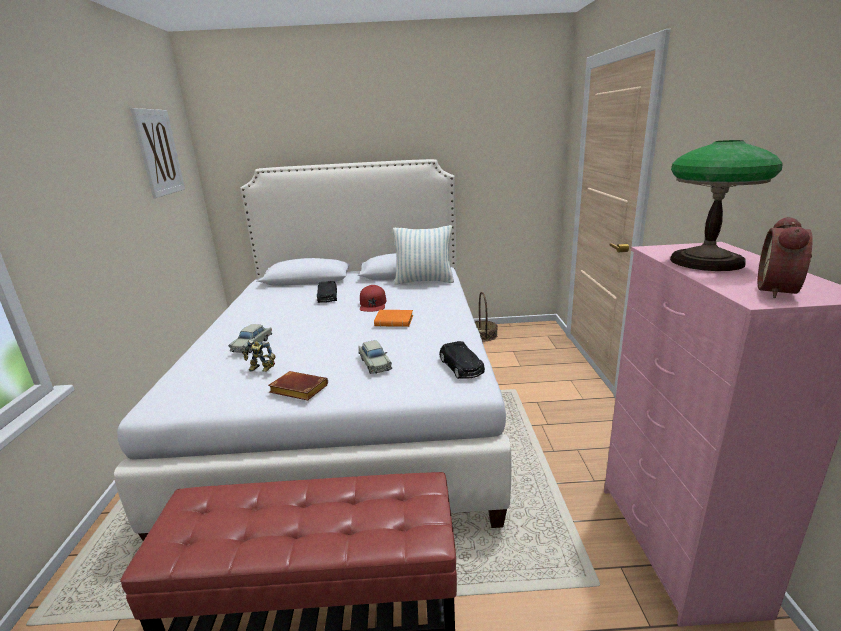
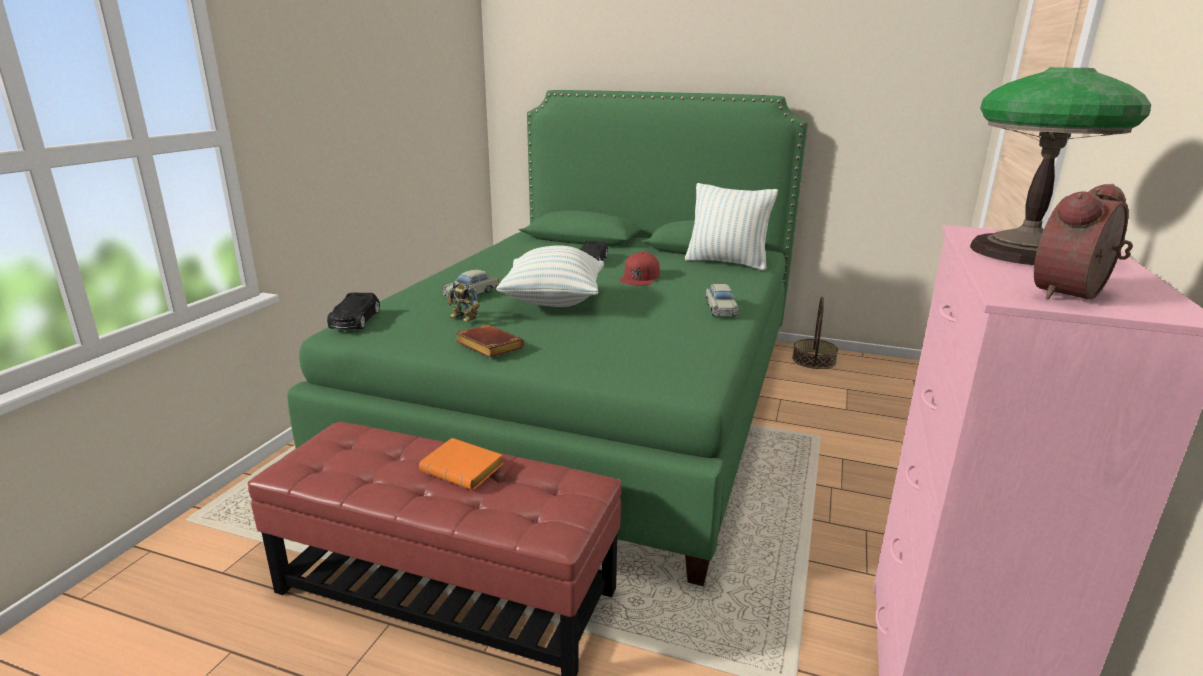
camera: 20 degrees right, 0 degrees up
white bed [114,159,512,541] -> green bed [287,90,808,586]
picture [130,108,185,198] -> none
beige toy car [358,340,392,374] -> beige toy car moved to [706,284,739,316]
orange book [374,310,413,327] -> orange book moved to [419,438,503,490]
black toy car [440,341,485,379] -> black toy car moved to [327,292,380,330]
none -> pillow [496,245,604,307]

